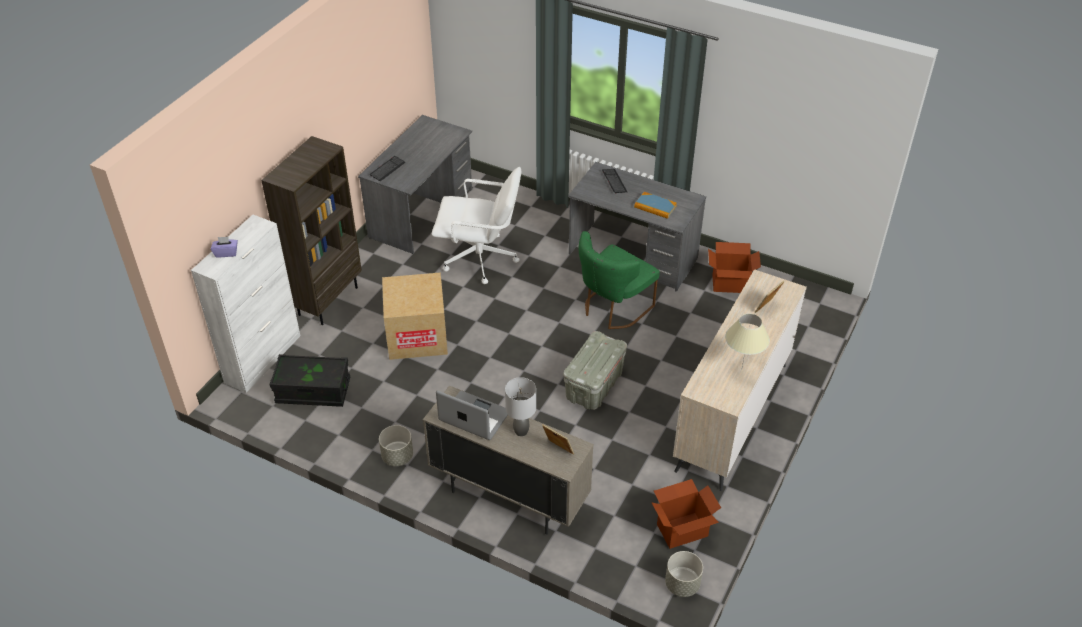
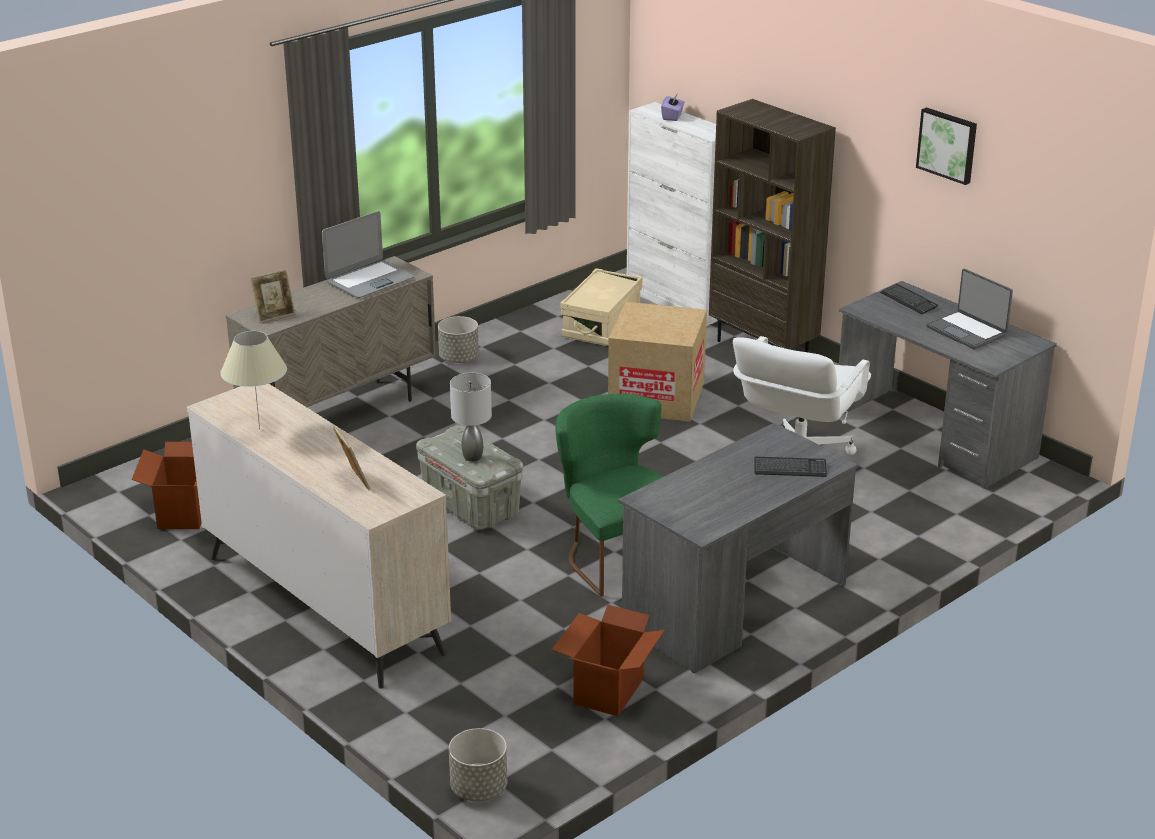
camera: 110 degrees right, 15 degrees down
black storage box [269,354,350,407] -> beige storage box [560,268,643,346]
grey table lamp [505,377,536,436] -> grey table lamp moved to [450,373,492,462]
book [634,192,677,219] -> none
grey planter [665,551,703,597] -> grey planter moved to [449,728,507,801]
none -> picture [916,107,977,185]
none -> laptop [926,269,1013,350]

